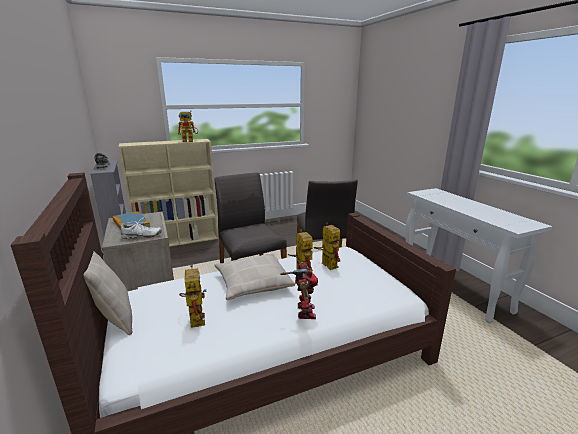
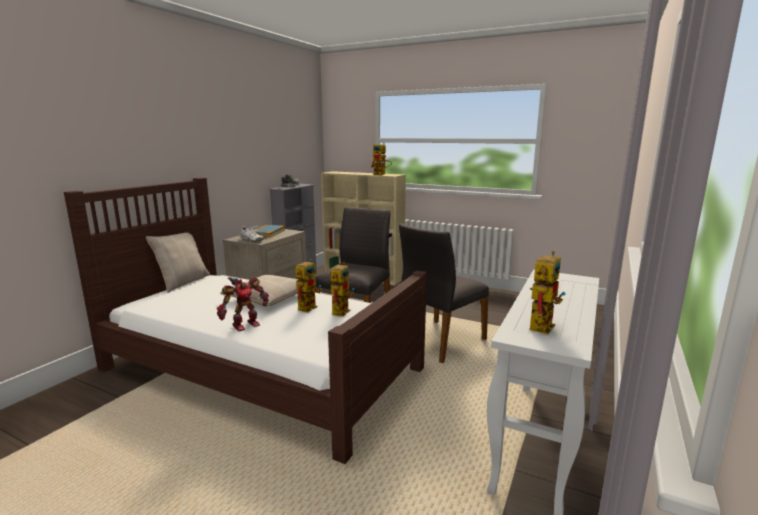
camera: 50 degrees right, 5 degrees down
toy robot [179,264,207,328] -> toy robot moved to [530,251,566,334]

